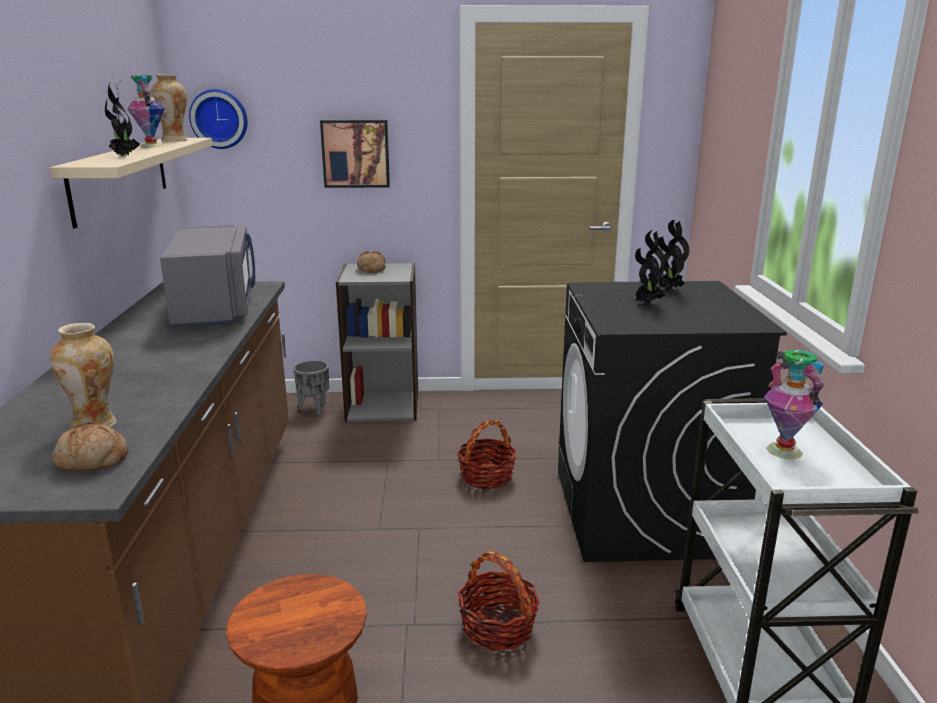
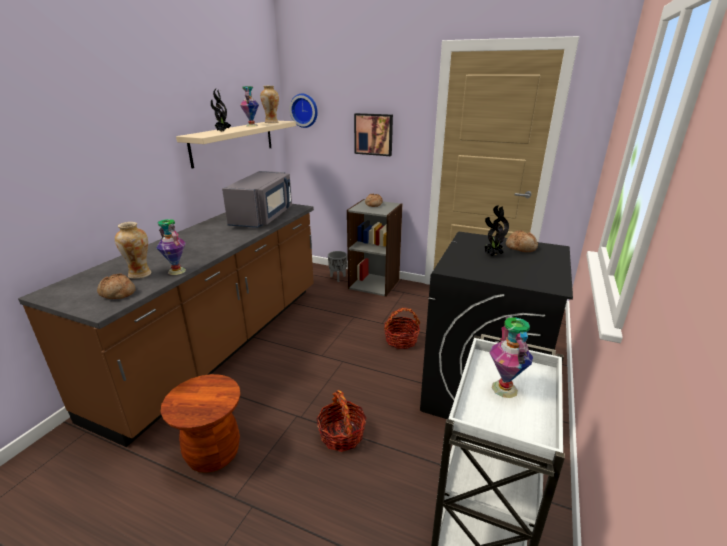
camera: 25 degrees right, 5 degrees up
potted plant [658,220,690,290] -> bread [506,230,538,252]
none -> vase [156,219,186,275]

